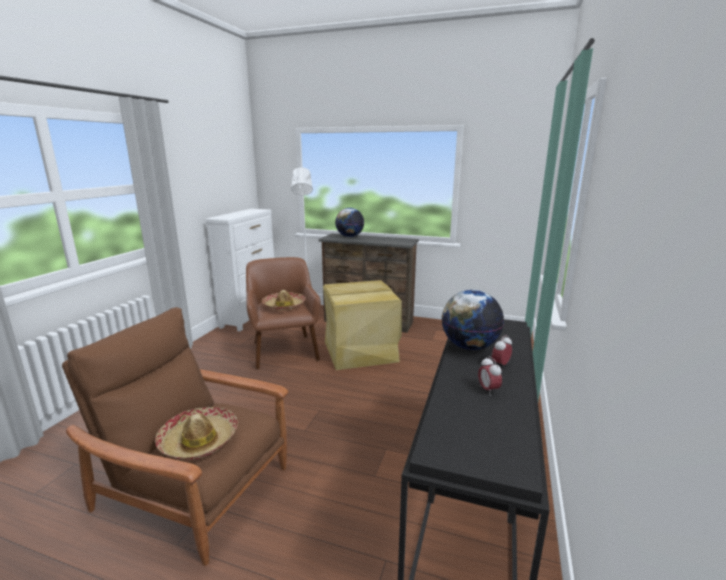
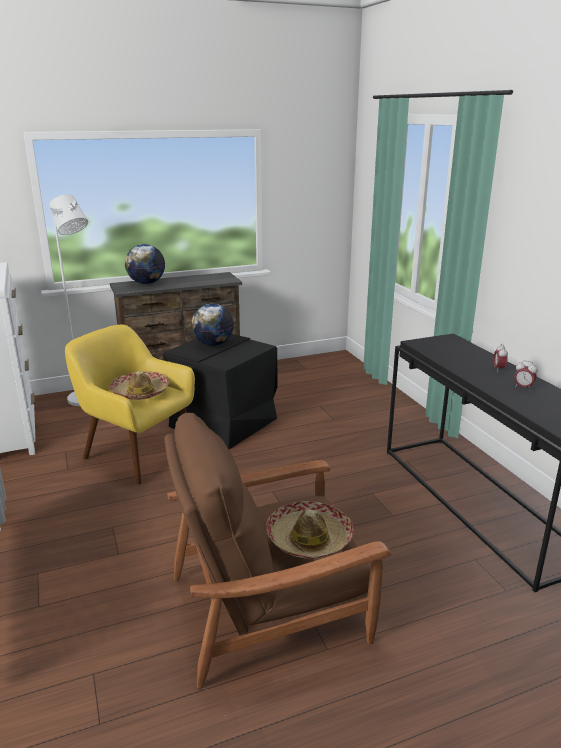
camera: 40 degrees left, 5 degrees up
brown armchair [246,257,321,370] -> yellow armchair [65,325,195,485]
beige storage box [323,280,402,370] -> black storage box [163,334,278,449]
globe [442,290,504,350] -> globe moved to [191,304,234,346]

